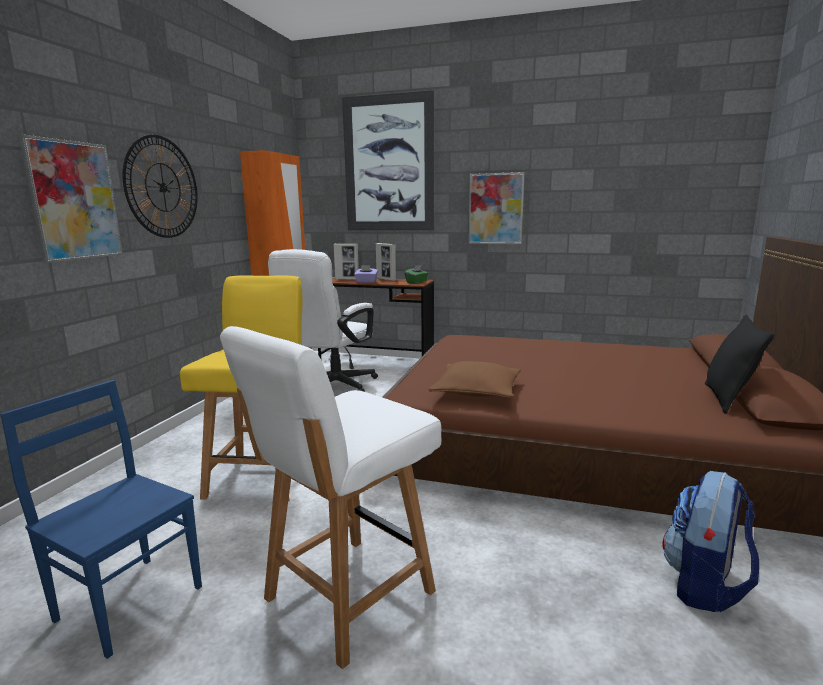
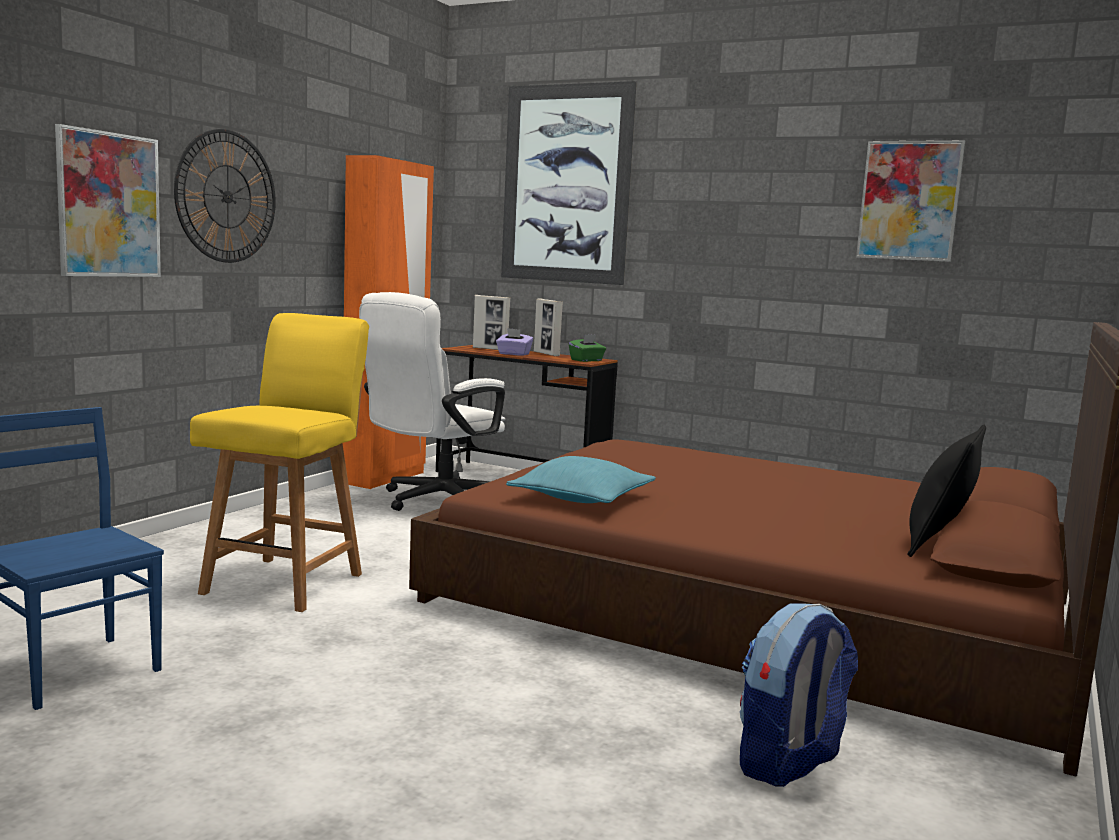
camera: 10 degrees right, 5 degrees down
white chair [220,326,441,669] -> none
brown pillow [429,361,521,398] -> turquoise pillow [506,456,656,503]
picture [469,172,525,244] -> picture moved to [856,140,965,262]

